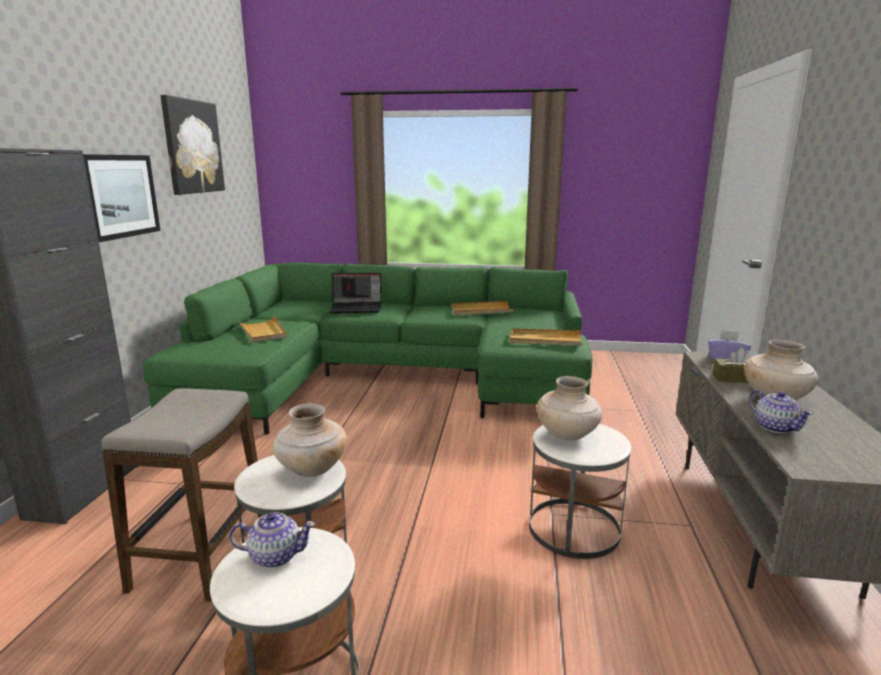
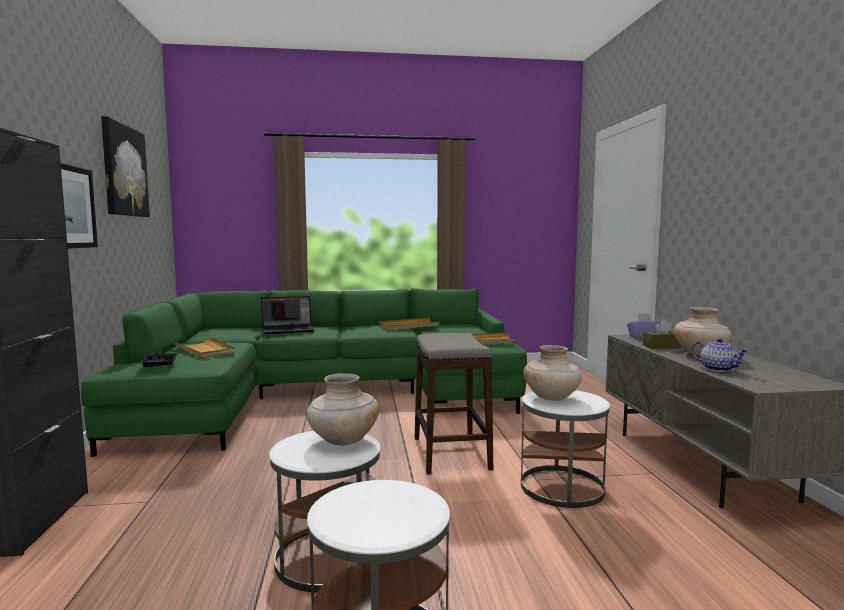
camera: 15 degrees left, 10 degrees down
stool [102,388,263,601] -> stool moved to [415,333,493,475]
teapot [230,512,316,568] -> none
none -> black tray [139,352,178,368]

